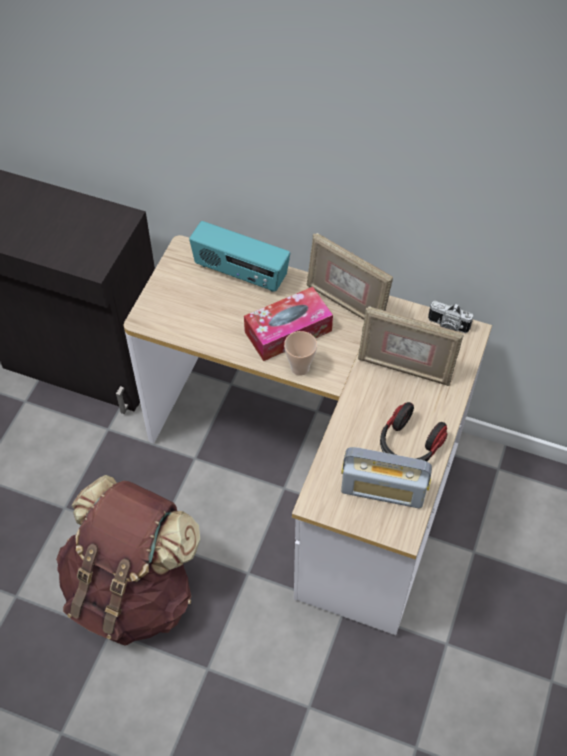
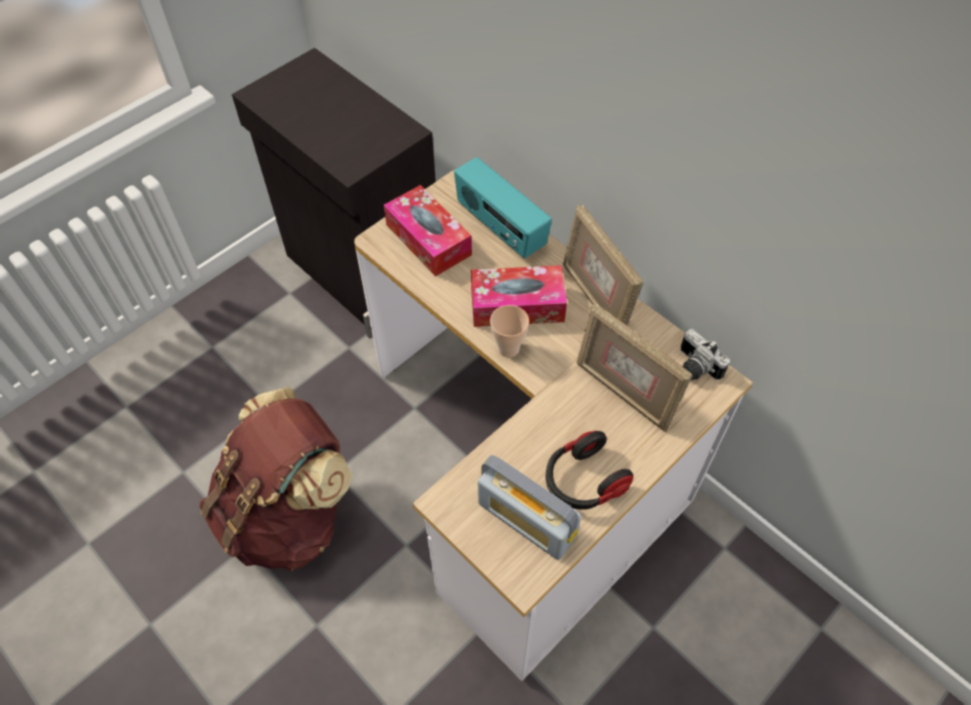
camera: 25 degrees right, 0 degrees up
none -> tissue box [384,185,472,277]

